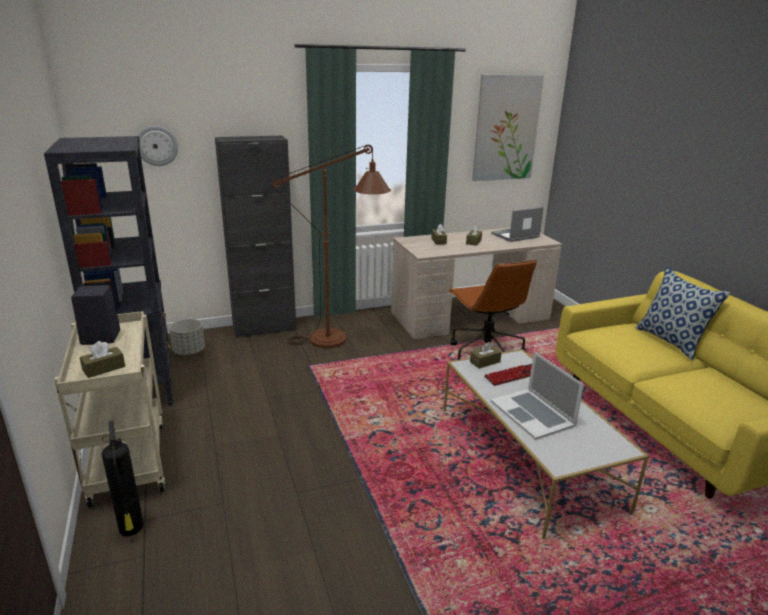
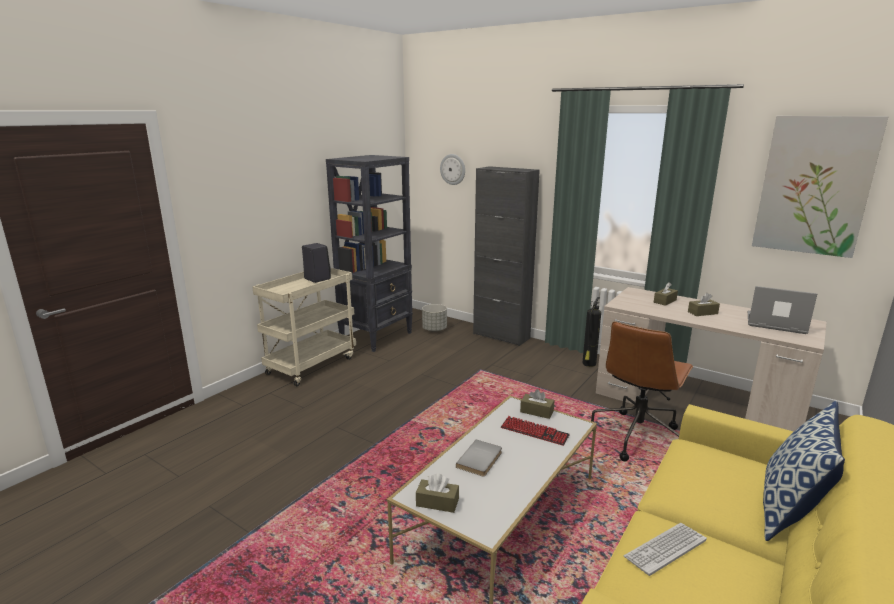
camera: 55 degrees right, 5 degrees down
brown tissue box [80,341,125,378] -> brown tissue box moved to [416,474,459,513]
fire extinguisher [102,421,144,536] -> fire extinguisher moved to [582,297,601,367]
brown floor lamp [272,145,391,348] -> none
laptop [491,351,584,440] -> grey book [456,440,502,477]
none -> keyboard [624,523,707,576]

